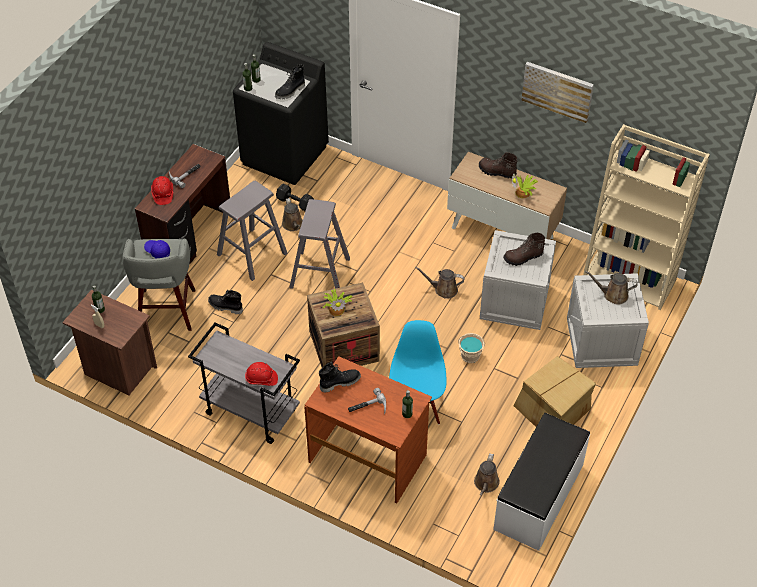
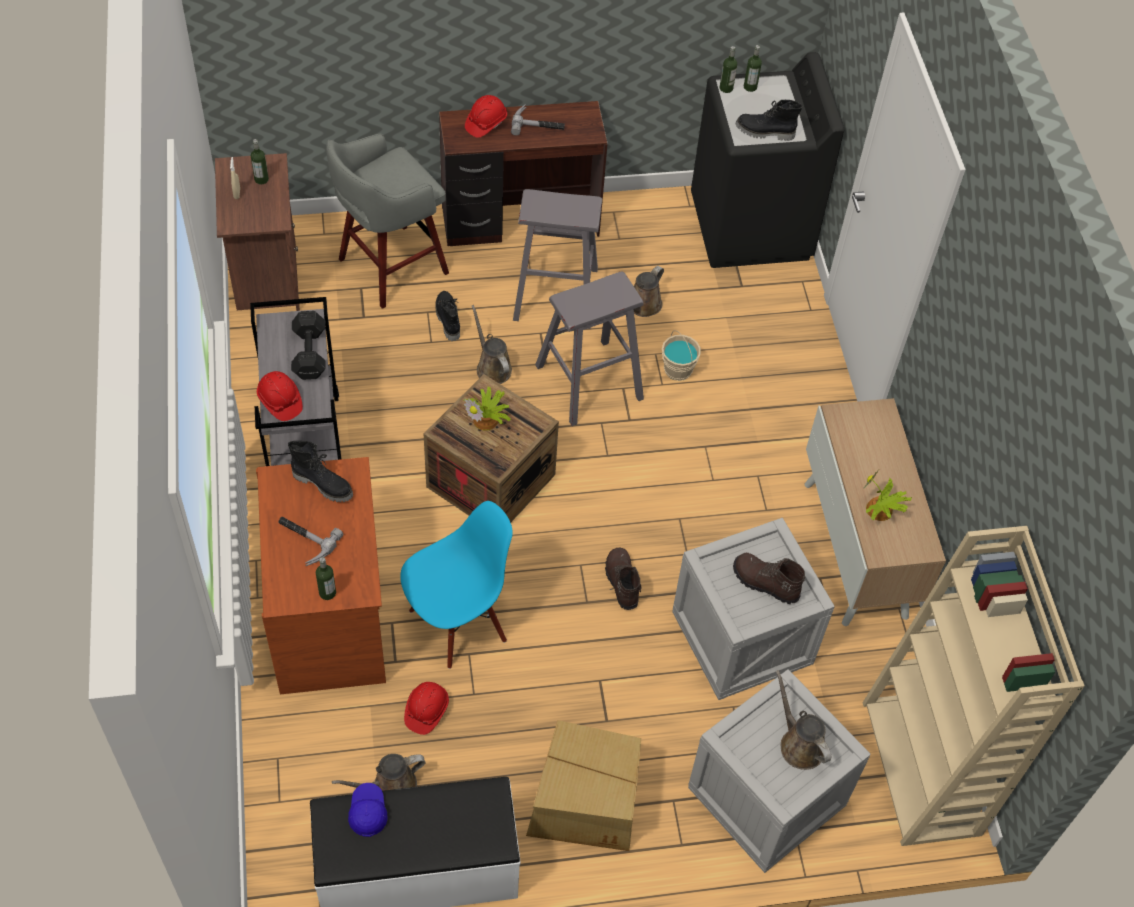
camera: 50 degrees right, 5 degrees up
blue cap [144,240,170,258] -> blue cap moved to [348,783,388,837]
black dumbbell [276,183,314,211] -> black dumbbell moved to [291,311,325,380]
brown watering can [415,267,465,299] -> brown watering can moved to [472,305,512,384]
beige bucket [458,333,485,363] -> beige bucket moved to [662,330,701,381]
brown boot [479,152,518,179] -> brown boot moved to [605,548,641,610]
picture [521,62,594,123] -> none
none -> red hard hat [404,682,449,735]

